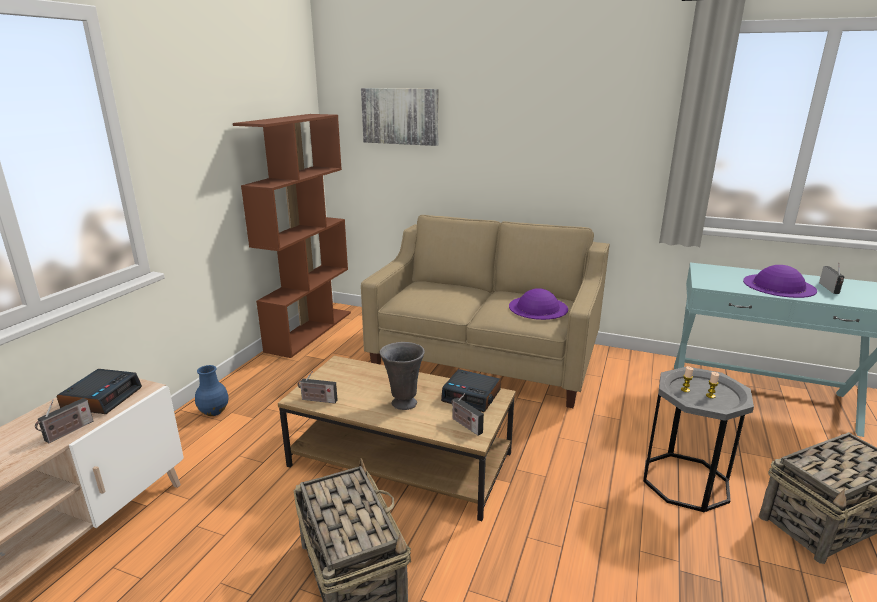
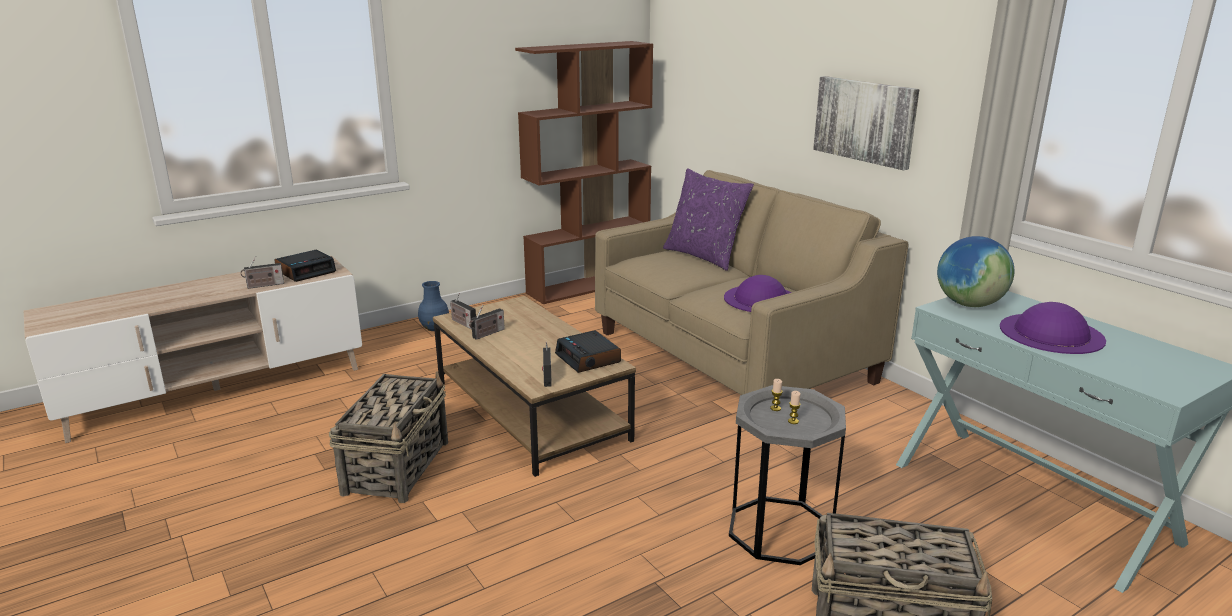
camera: 35 degrees right, 0 degrees up
picture [361,88,439,146] -> picture moved to [813,76,919,170]
grey vase [380,342,425,410] -> none
radio [819,263,845,294] -> radio moved to [469,305,505,340]
none -> purple pillow [663,169,754,271]
none -> globe [937,236,1014,307]

